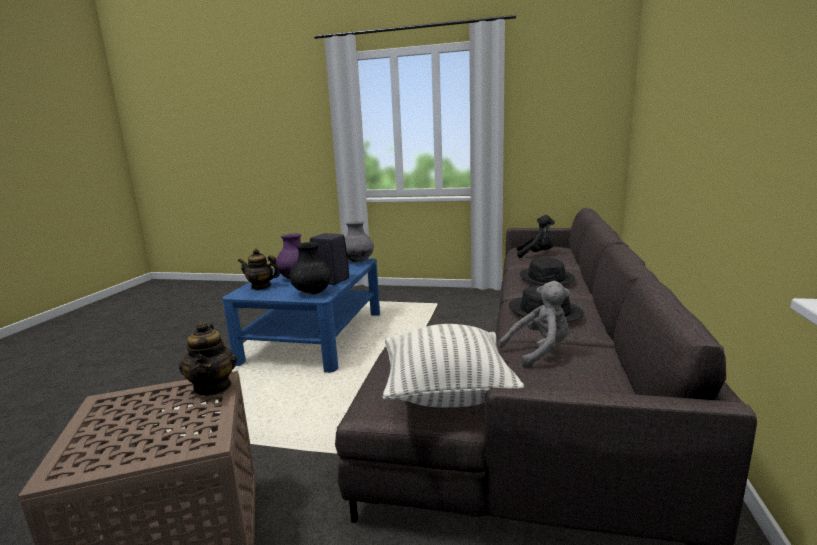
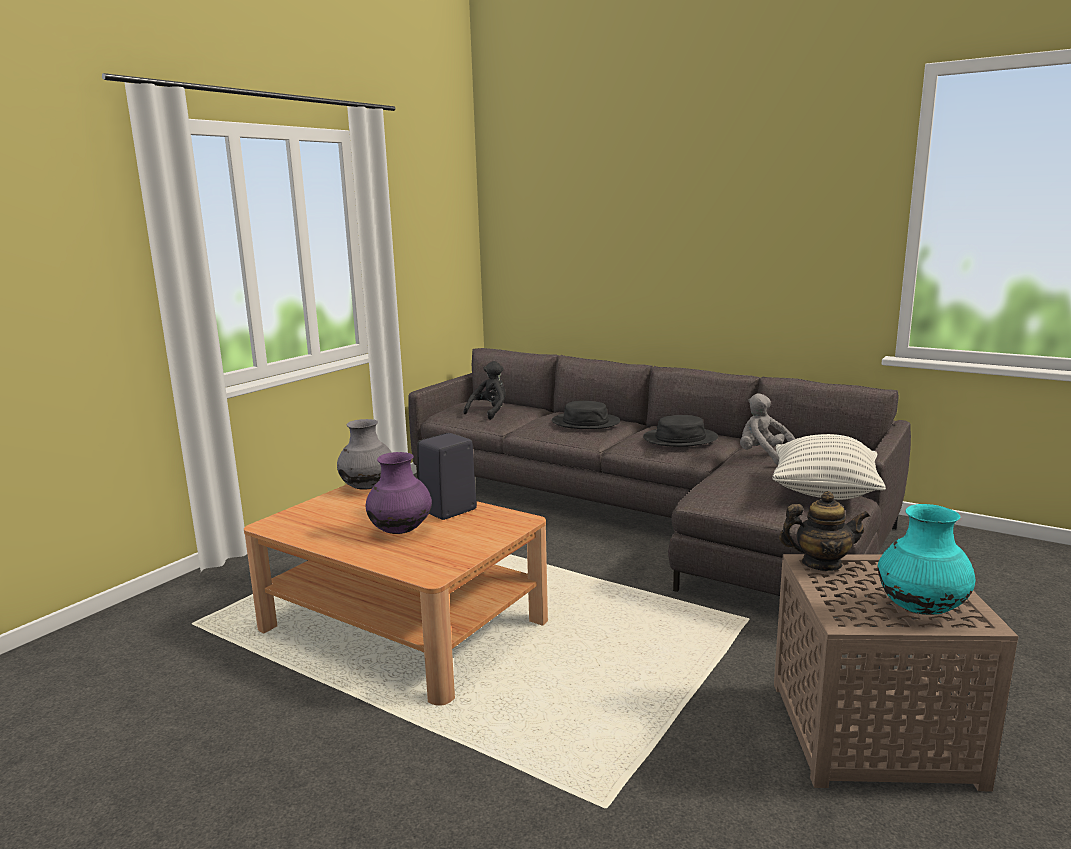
camera: 70 degrees left, 0 degrees up
blue coffee table [222,258,380,373] -> brown coffee table [244,484,548,706]
teapot [238,249,280,290] -> none
black vase [289,242,331,295] -> none
grey plush toy [498,281,571,369] -> grey plush toy turned 45 degrees counterclockwise [740,393,795,465]
none -> turquoise vase [878,504,975,615]

